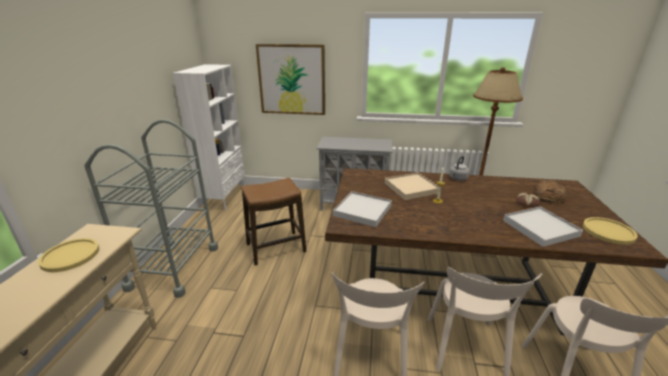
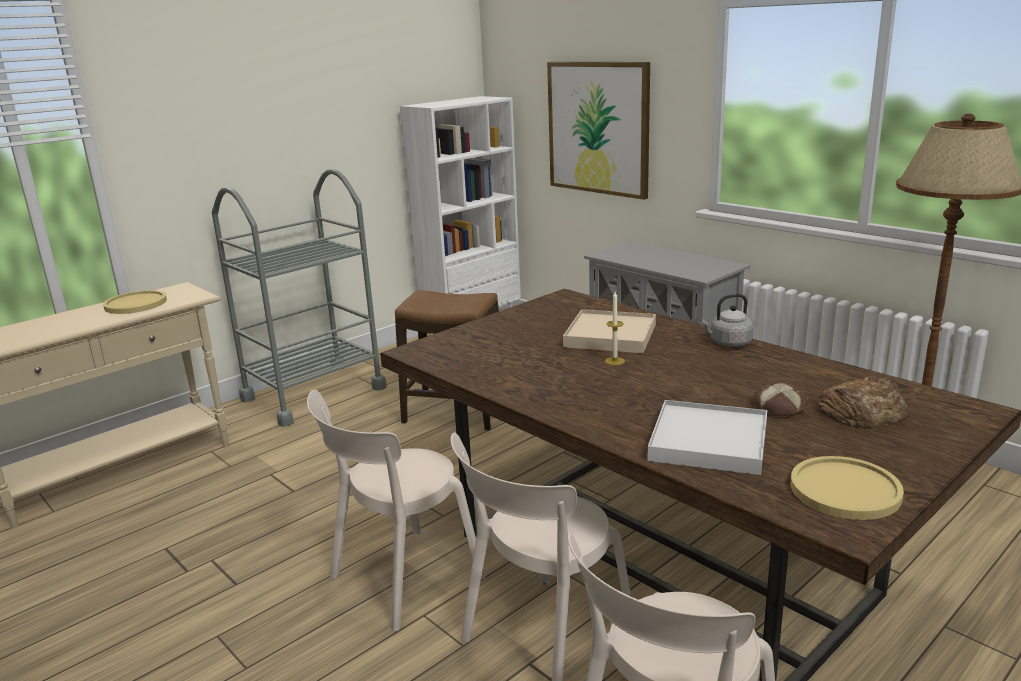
camera: 40 degrees right, 5 degrees down
white tray [333,191,392,227] -> none

